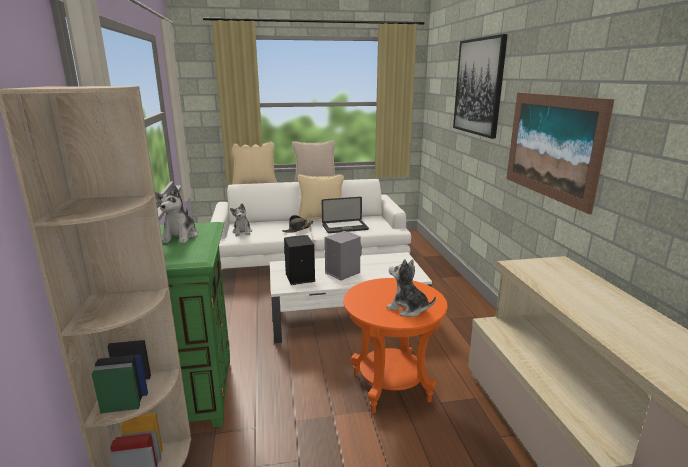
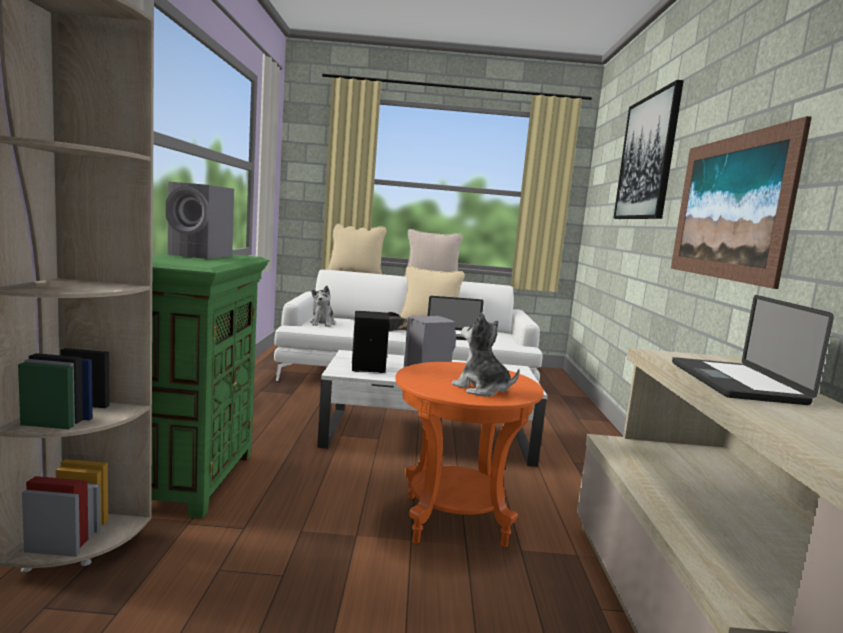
camera: 10 degrees right, 10 degrees down
plush toy [155,185,198,243] -> grey speaker [166,182,234,259]
none -> laptop [672,295,834,405]

